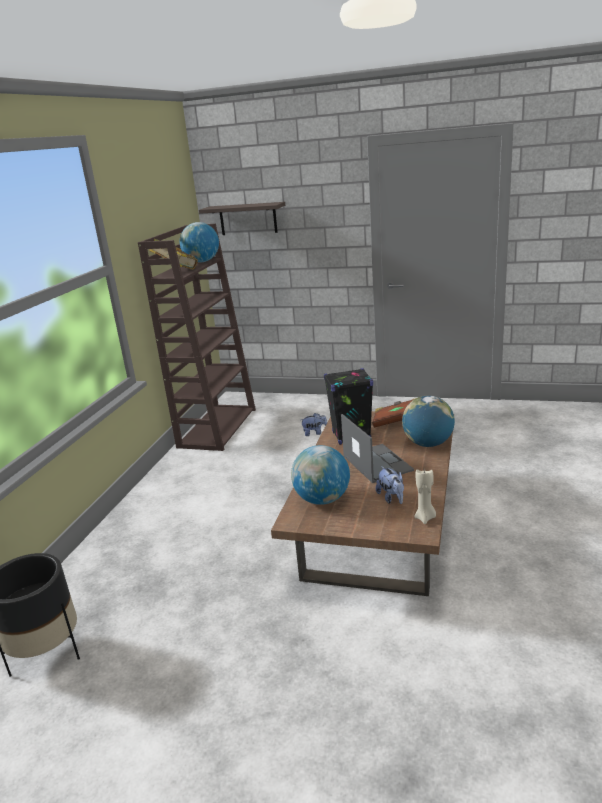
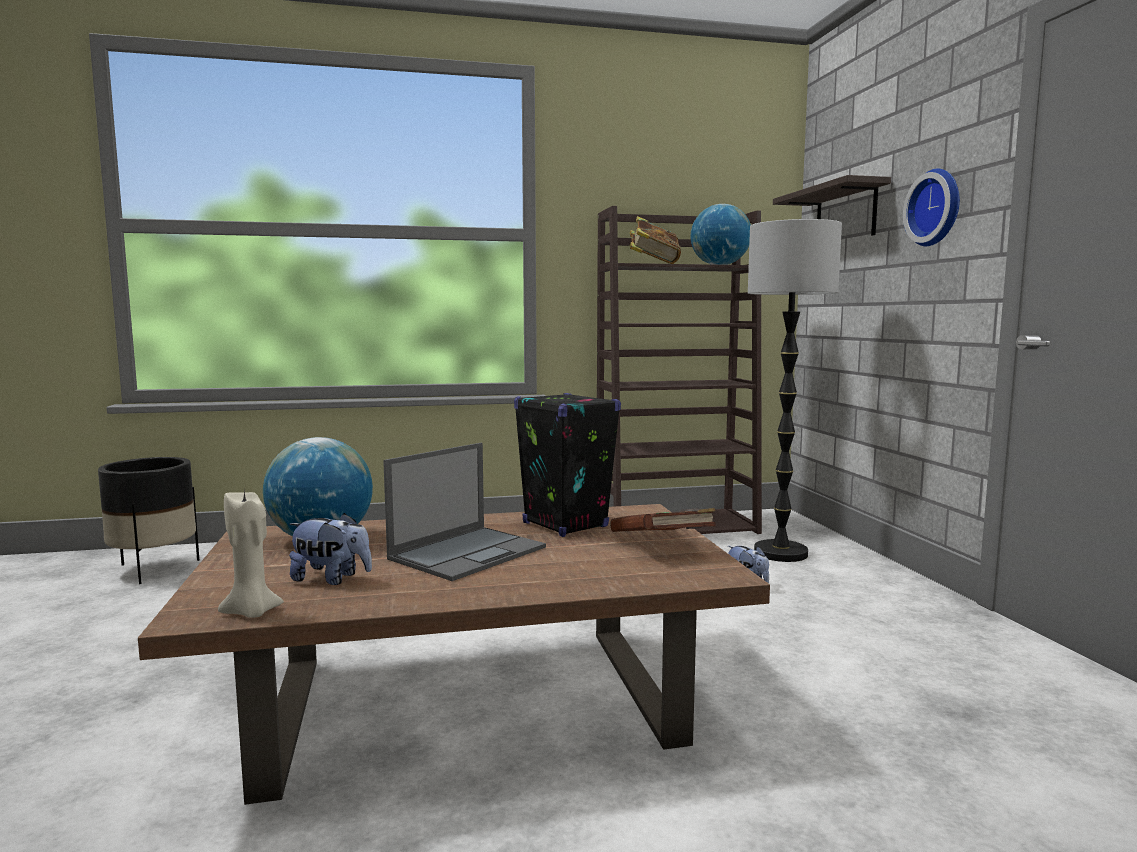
camera: 60 degrees right, 15 degrees down
plush toy [376,466,404,504] -> plush toy turned 120 degrees counterclockwise [289,513,372,585]
globe [402,396,455,447] -> none
none -> floor lamp [748,219,842,562]
none -> wall clock [903,168,960,246]

